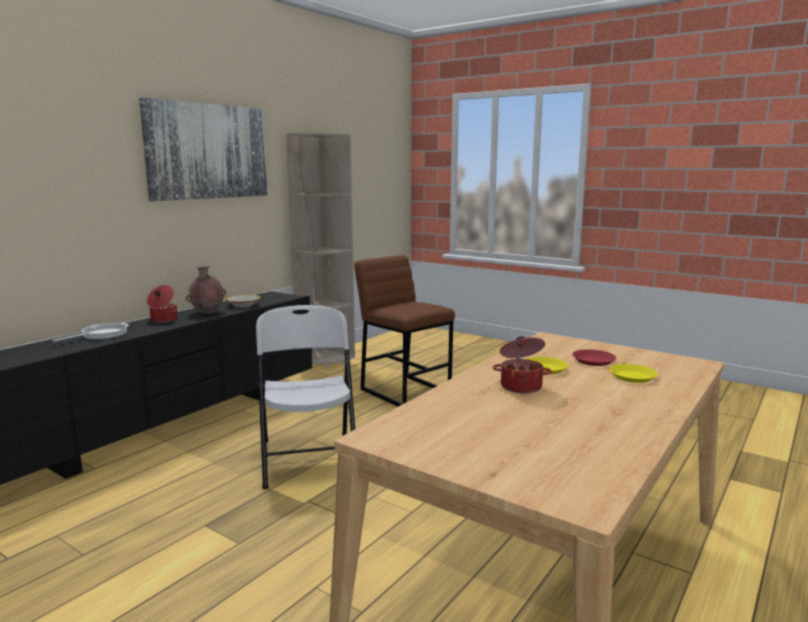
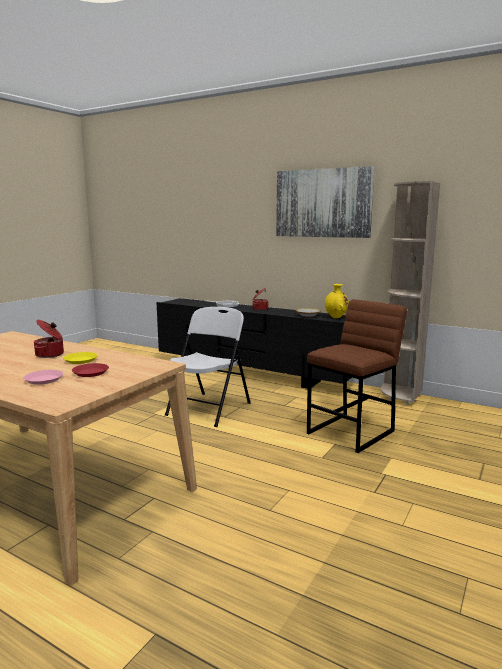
camera: 85 degrees right, 0 degrees up
brown vase [186,265,226,314] -> none
white chair [256,305,355,489] -> white chair turned 45 degrees counterclockwise [165,307,251,427]
yellow plate [609,364,658,383] -> pink plate [23,370,63,385]
none -> yellow vase [325,284,349,318]

